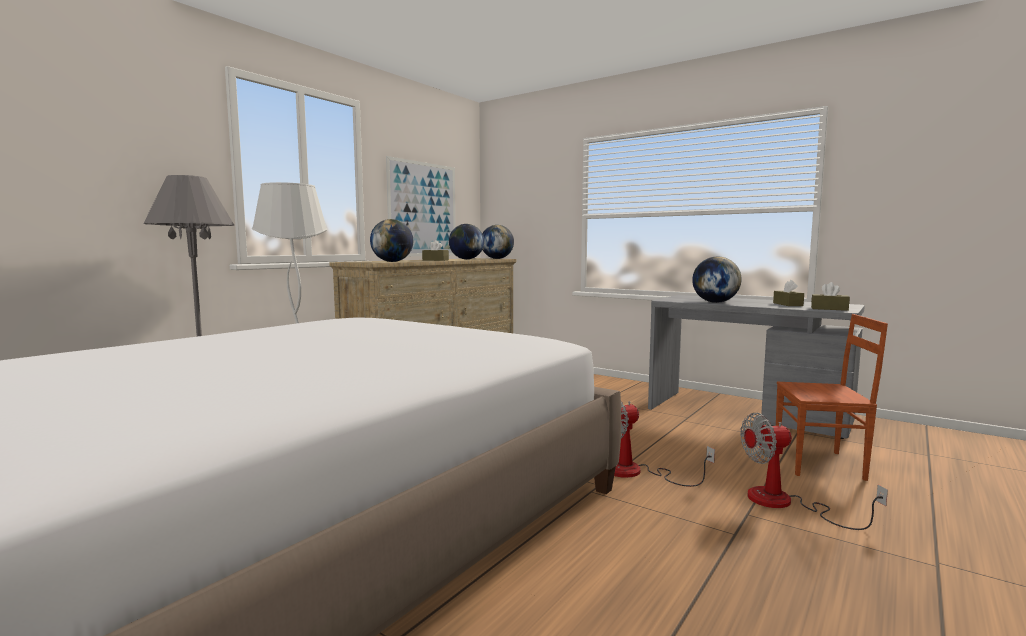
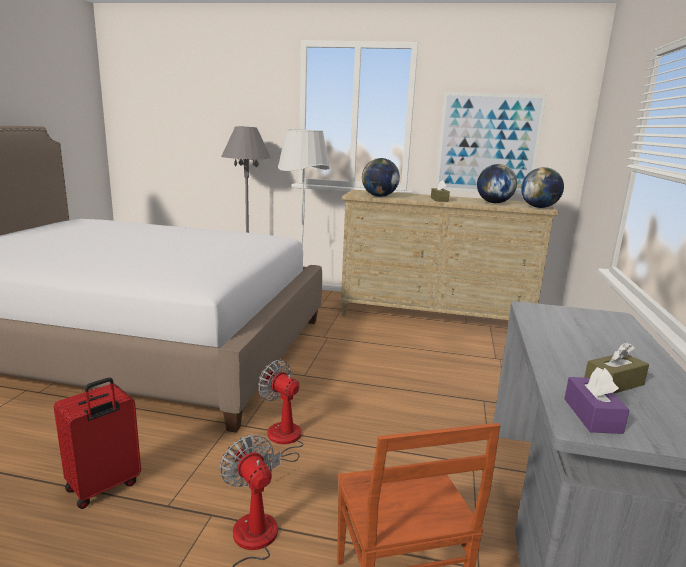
camera: 65 degrees right, 10 degrees up
globe [692,257,742,303] -> none
brown tissue box [811,282,850,311] -> purple tissue box [564,367,630,434]
none -> red suitcase [54,378,141,509]

